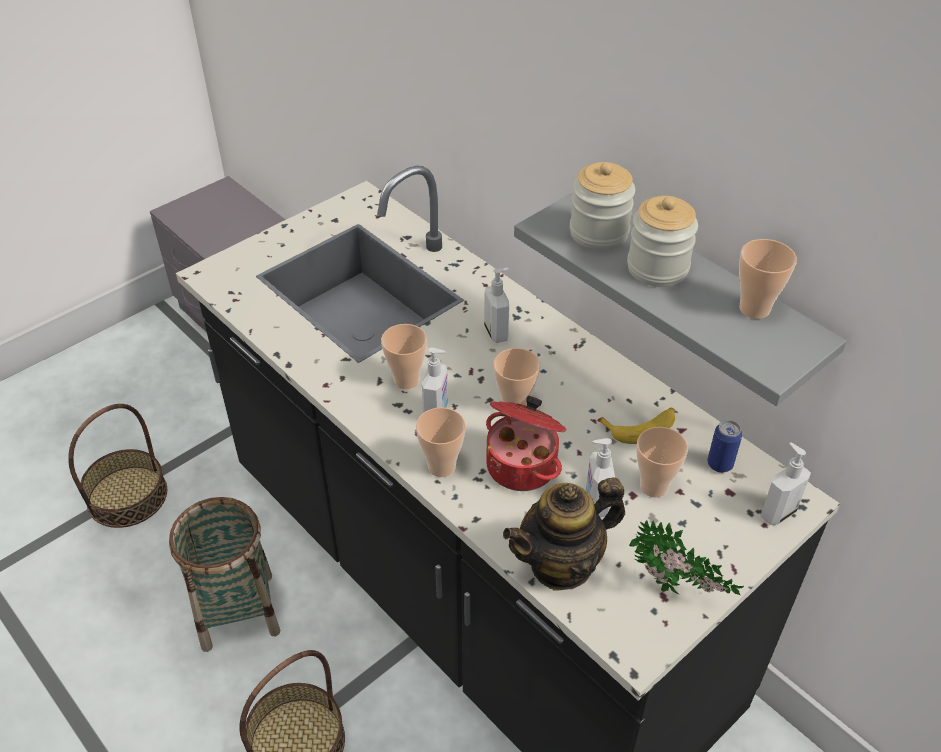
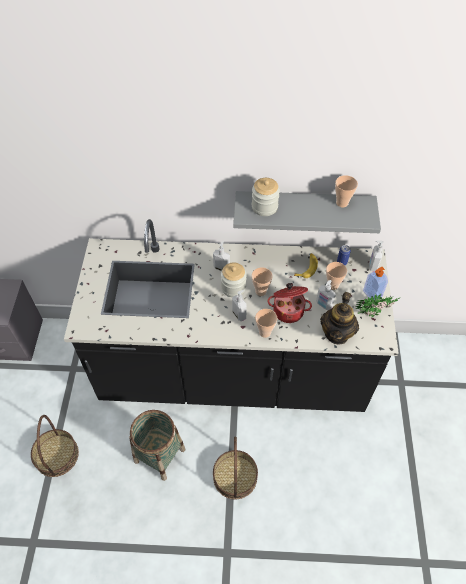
camera: 45 degrees left, 10 degrees up
cup [381,324,427,389] -> none
jar [627,196,698,287] -> jar moved to [221,263,247,297]
none -> soap dispenser [363,267,388,301]

